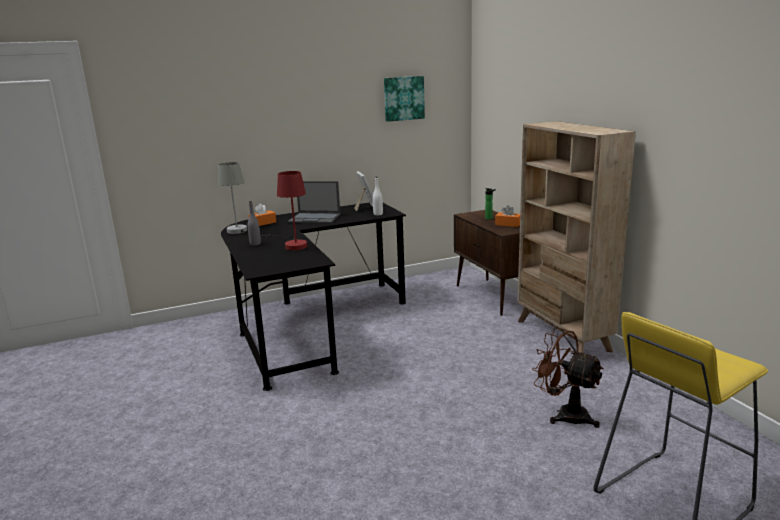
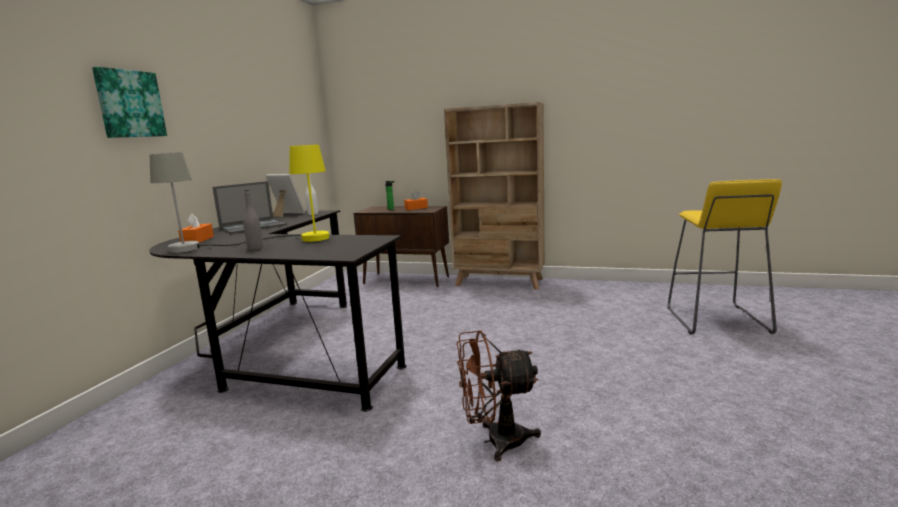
camera: 50 degrees left, 5 degrees down
red table lamp [271,171,307,251] -> yellow table lamp [262,144,330,242]
picture [384,76,425,122] -> picture moved to [92,67,167,138]
brown fan [532,327,604,428] -> brown fan moved to [457,330,541,461]

